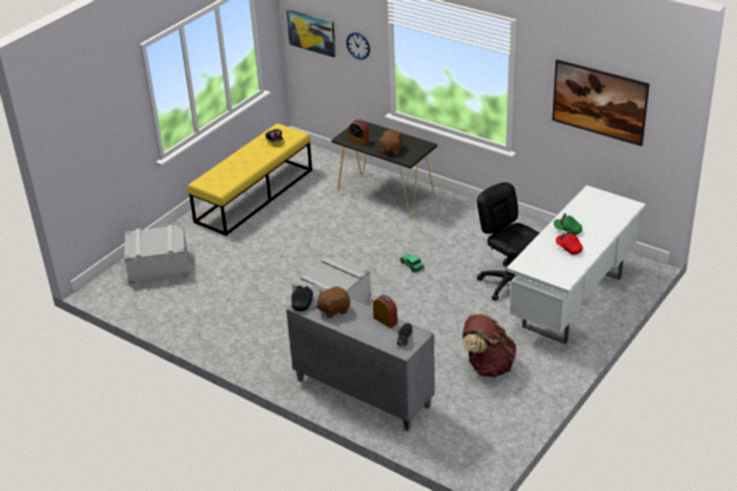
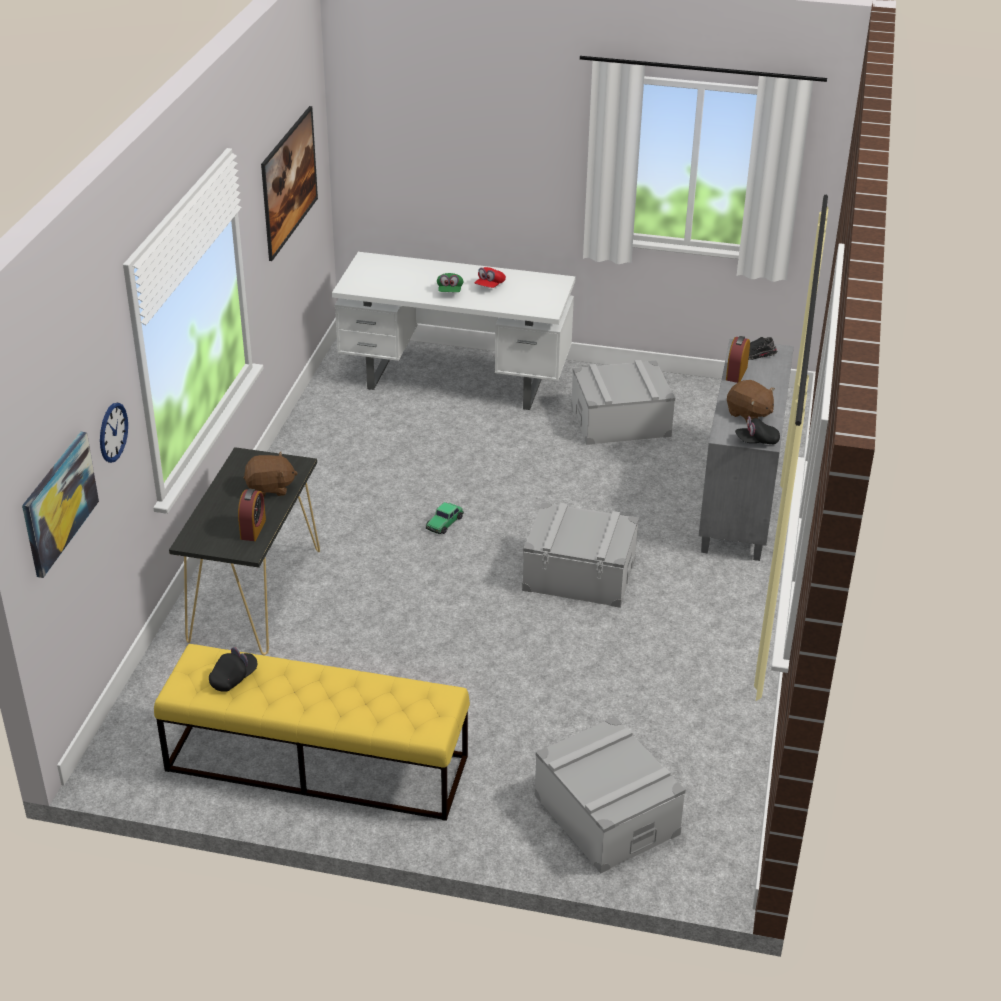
camera: 115 degrees left, 0 degrees up
brown backpack [462,313,516,377] -> grey storage box [571,360,675,445]
black office chair [477,182,540,301] -> none

